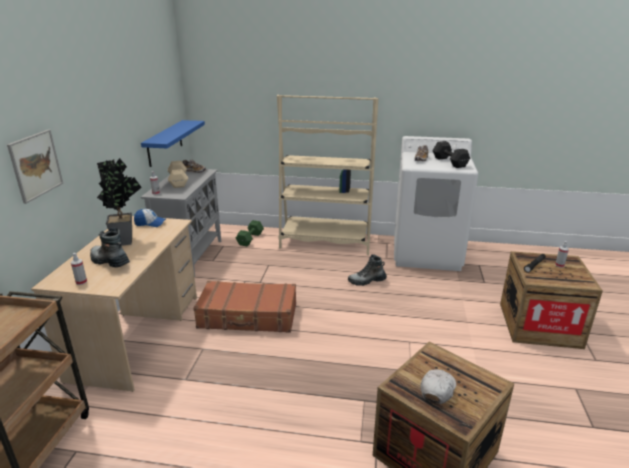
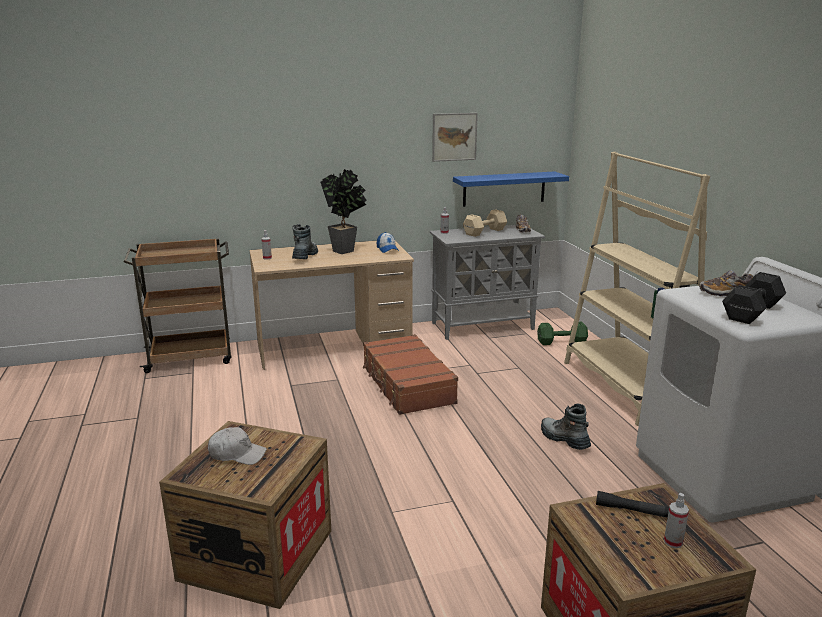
camera: 65 degrees right, 5 degrees down
picture [7,130,63,204] -> picture moved to [432,113,478,162]

